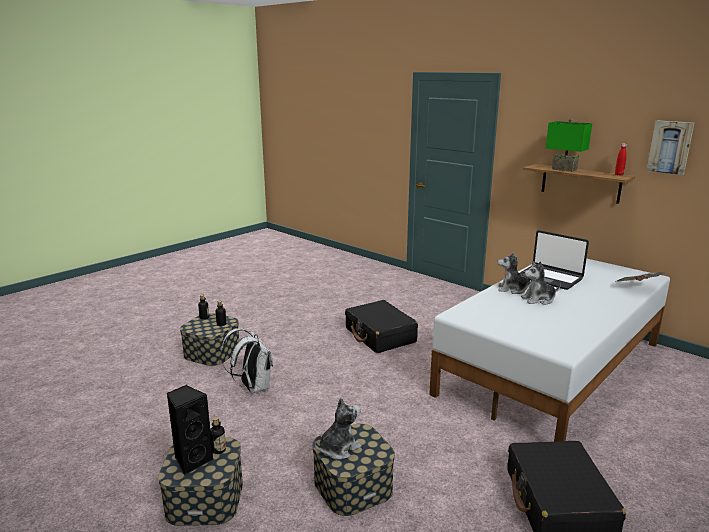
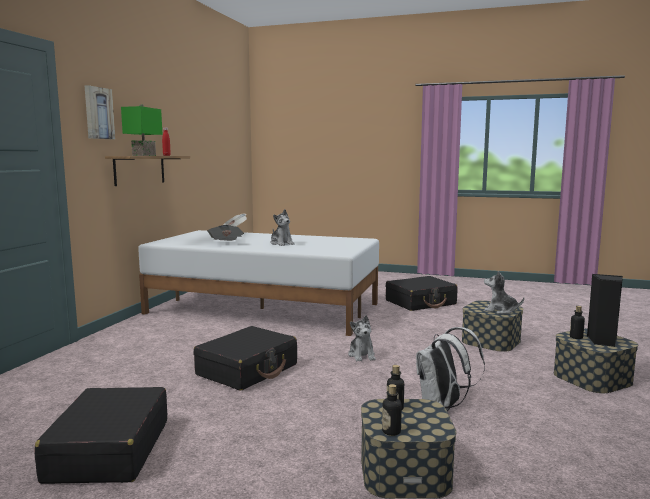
camera: 115 degrees left, 10 degrees down
plush toy [497,252,531,294] -> plush toy moved to [348,315,376,362]
laptop [520,230,589,290] -> newspaper [207,225,244,241]
picture [647,120,694,175] -> picture moved to [85,85,115,139]
none -> black suitcase [34,387,167,484]

